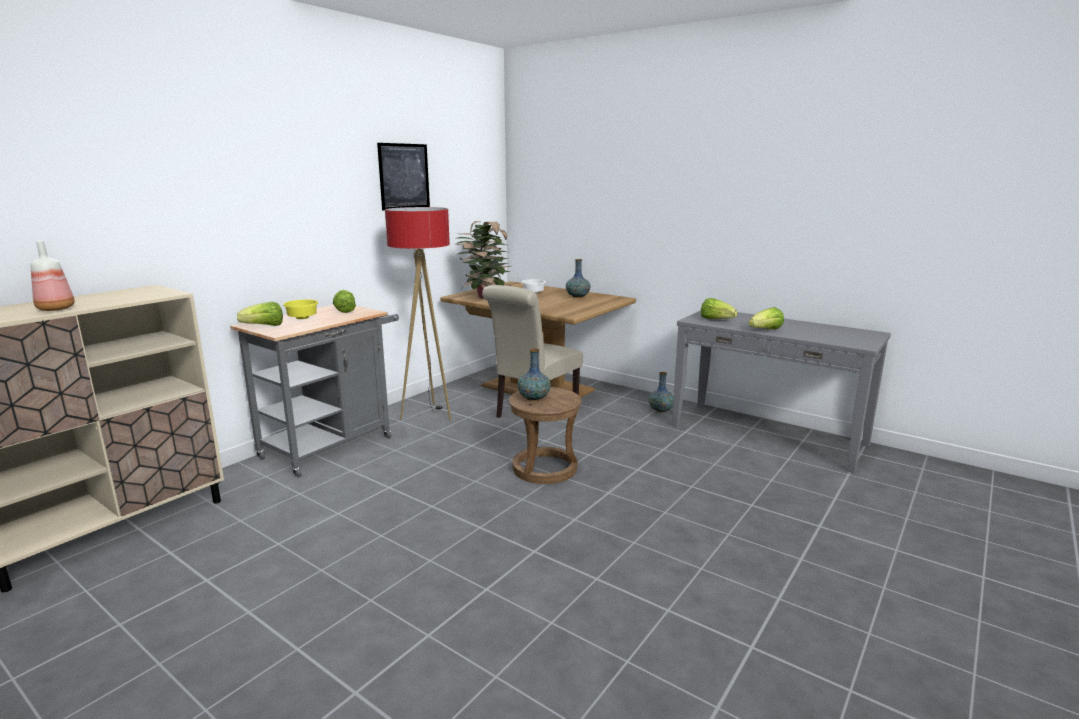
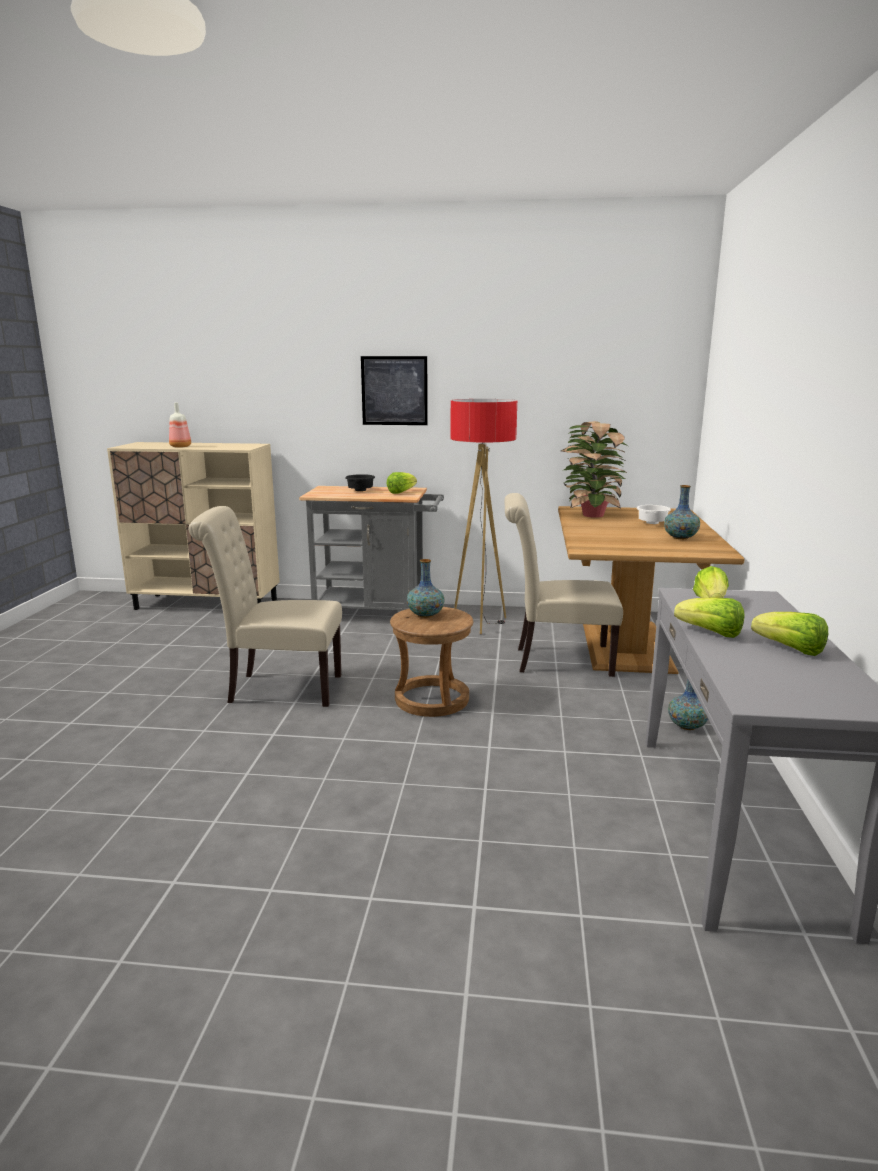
camera: 60 degrees right, 0 degrees up
lettuce [237,302,283,326] -> lettuce moved to [751,612,828,656]
yellow bowl [283,299,318,319] -> black bowl [346,474,375,491]
picture [377,143,430,210] -> picture moved to [361,356,428,425]
none -> beige chair [189,506,342,707]

